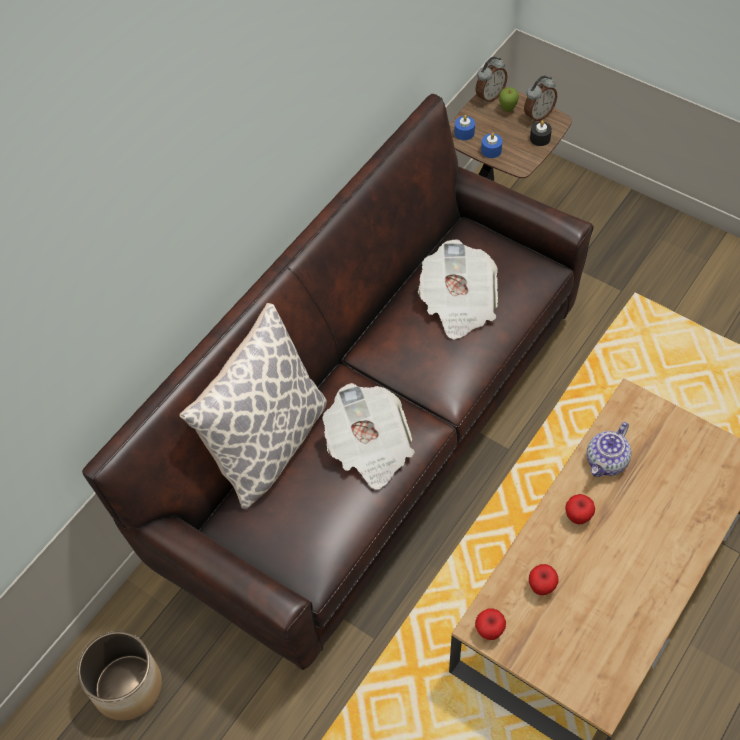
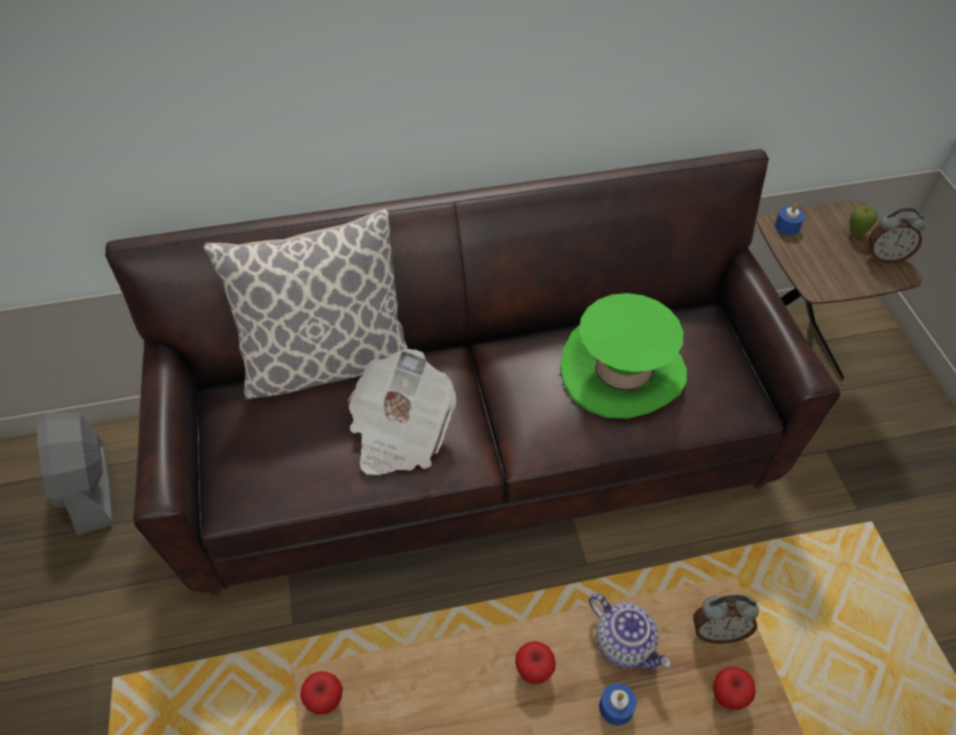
camera: 40 degrees right, 5 degrees down
planter [77,631,162,721] -> grey fan [37,412,113,535]
newspaper [418,240,498,340] -> green hat [560,293,687,418]
alarm clock [476,57,507,104] -> alarm clock moved to [693,595,759,644]
blue candle [481,133,502,158] -> blue candle moved to [599,683,637,726]
apple [529,564,559,595] -> apple moved to [713,667,756,710]
black candle [530,120,552,146] -> none
teapot [587,422,631,477] -> teapot turned 120 degrees counterclockwise [589,594,671,669]

